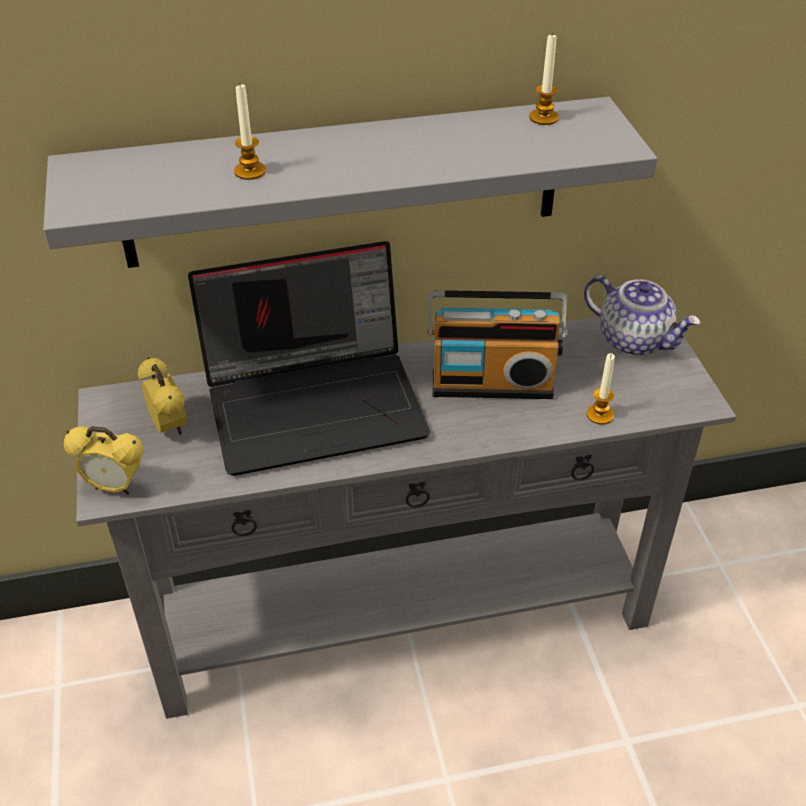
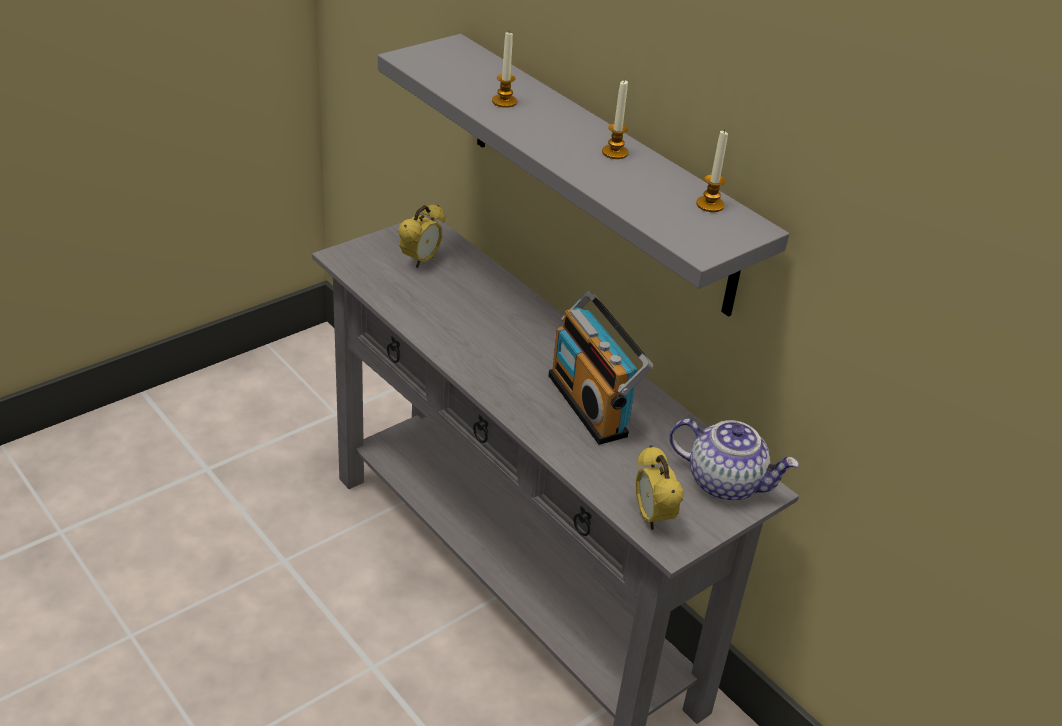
camera: 60 degrees right, 5 degrees down
alarm clock [64,426,143,495] -> alarm clock moved to [636,445,684,530]
laptop [188,241,430,476] -> none
teapot [584,275,701,356] -> teapot turned 75 degrees counterclockwise [669,418,799,501]
candle [587,353,615,425] -> candle moved to [602,79,629,159]

